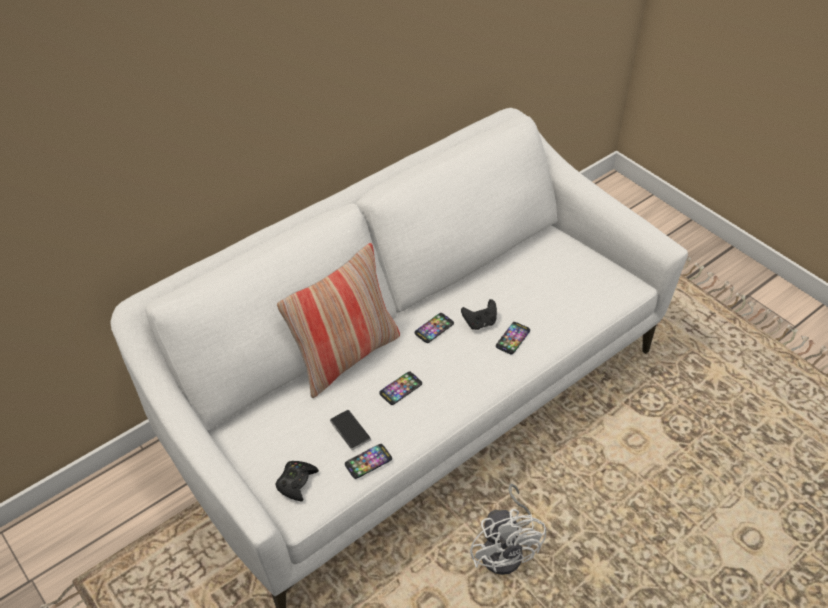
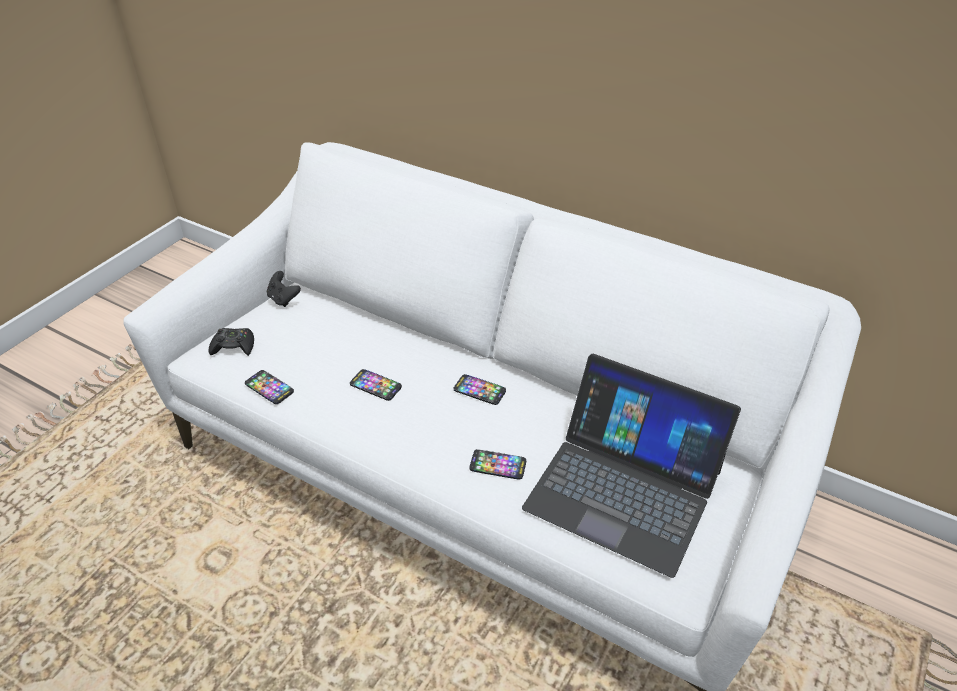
camera: 70 degrees right, 5 degrees down
pillow [277,243,400,398] -> none
phone [330,410,371,450] -> none
black game controller [461,299,497,330] -> black game controller moved to [267,271,301,307]
white fan [470,484,546,575] -> none
none -> laptop [522,354,741,578]

